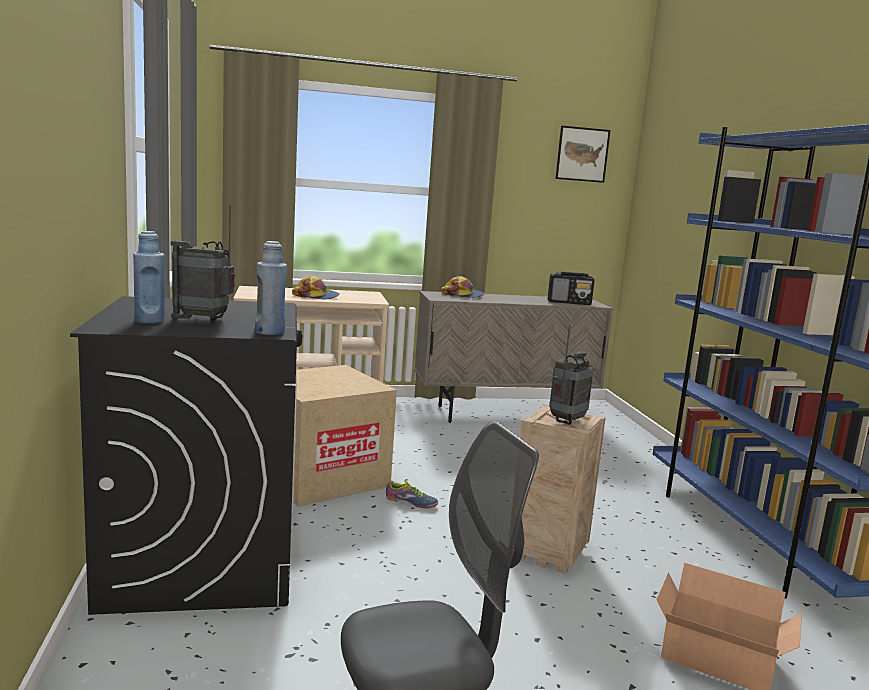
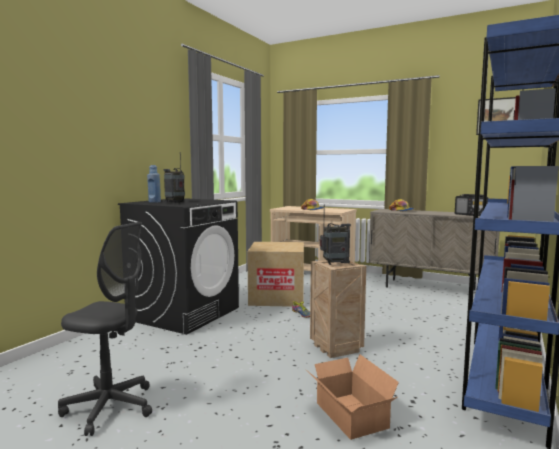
camera: 40 degrees right, 5 degrees down
blue bottle [255,241,287,335] -> none

